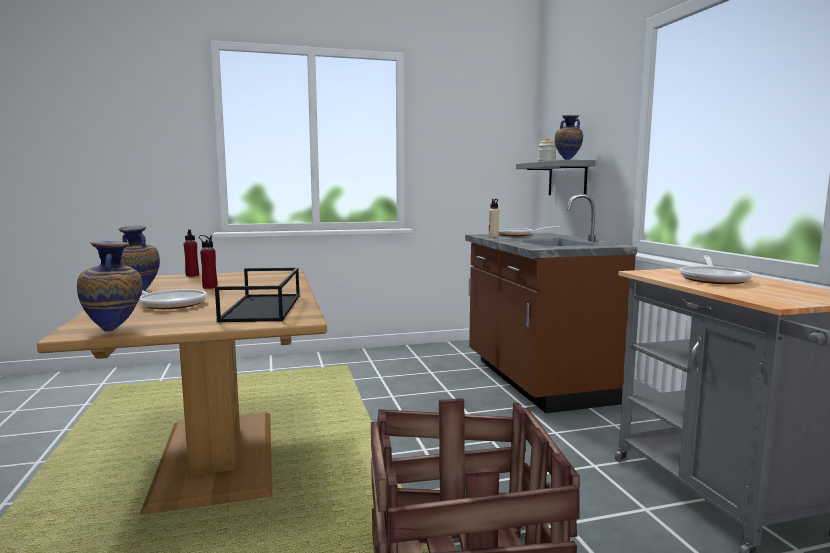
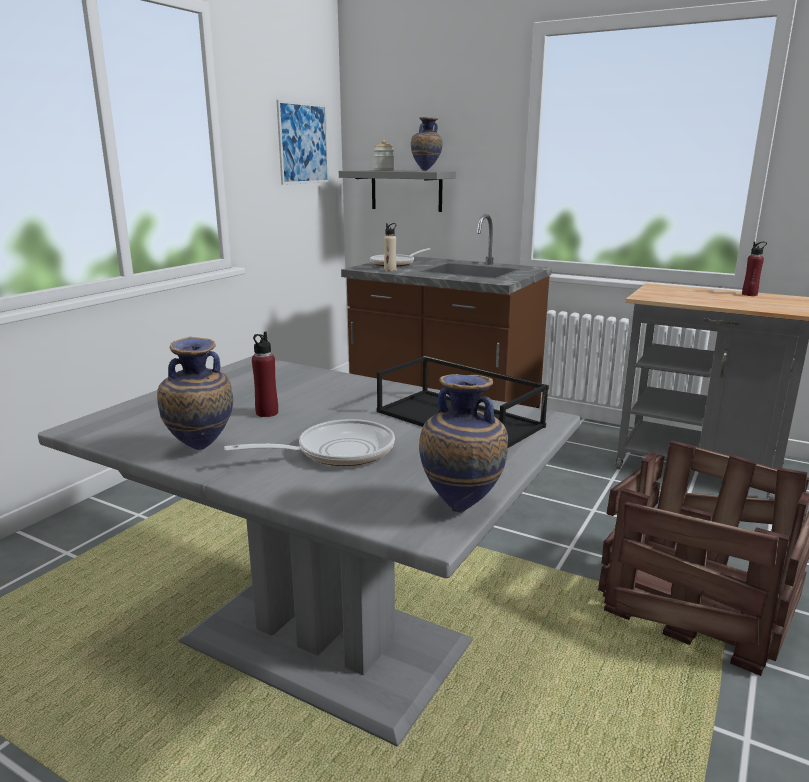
camera: 45 degrees left, 10 degrees up
brown dining table [37,270,327,515] -> grey dining table [38,356,580,747]
red bottle [184,229,199,277] -> red bottle moved to [742,242,767,296]
frying pan [680,255,752,284] -> none
none -> picture [276,100,329,185]

